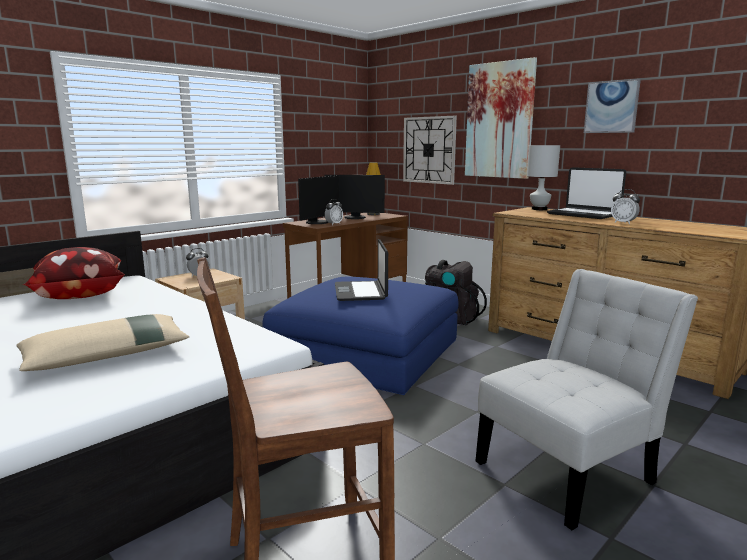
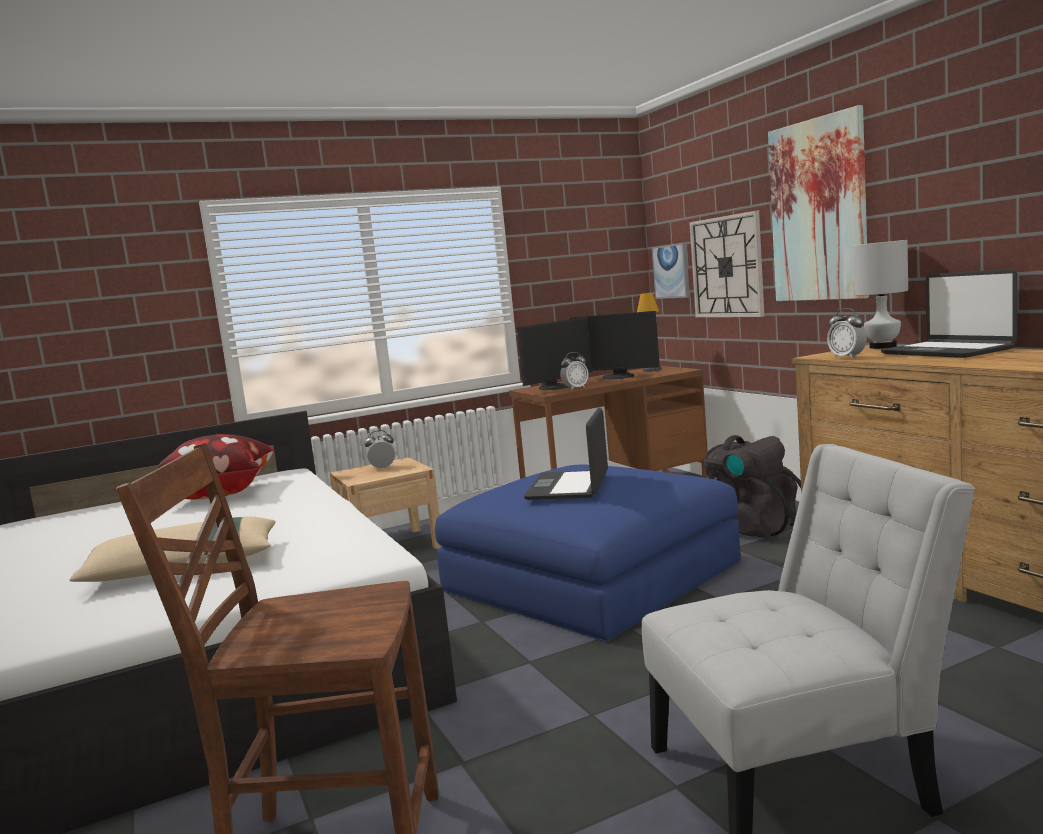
camera: 20 degrees right, 5 degrees down
picture [584,79,641,133] -> picture moved to [652,243,690,299]
alarm clock [611,189,640,224] -> alarm clock moved to [827,308,867,359]

